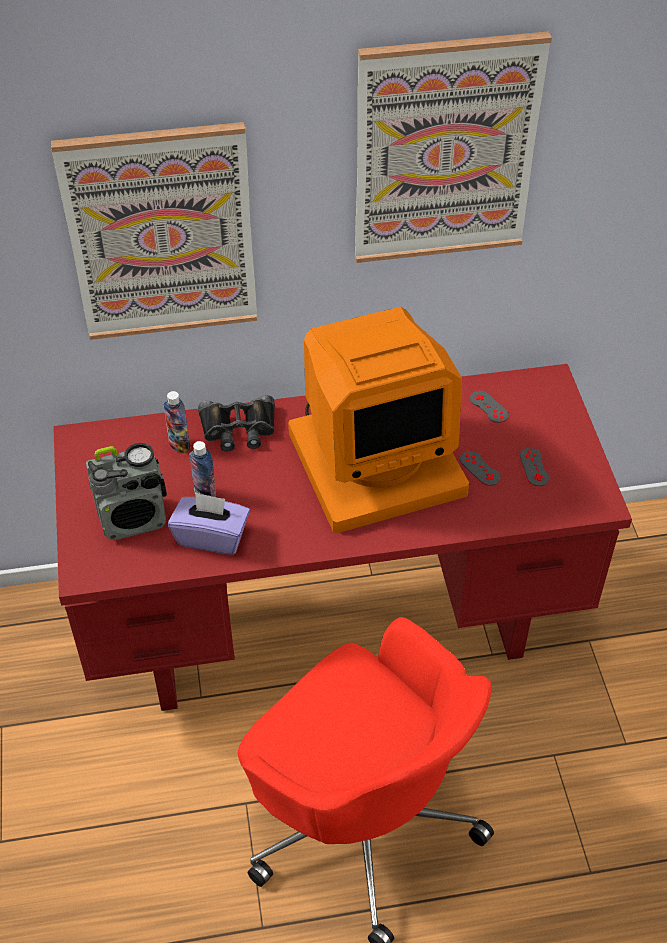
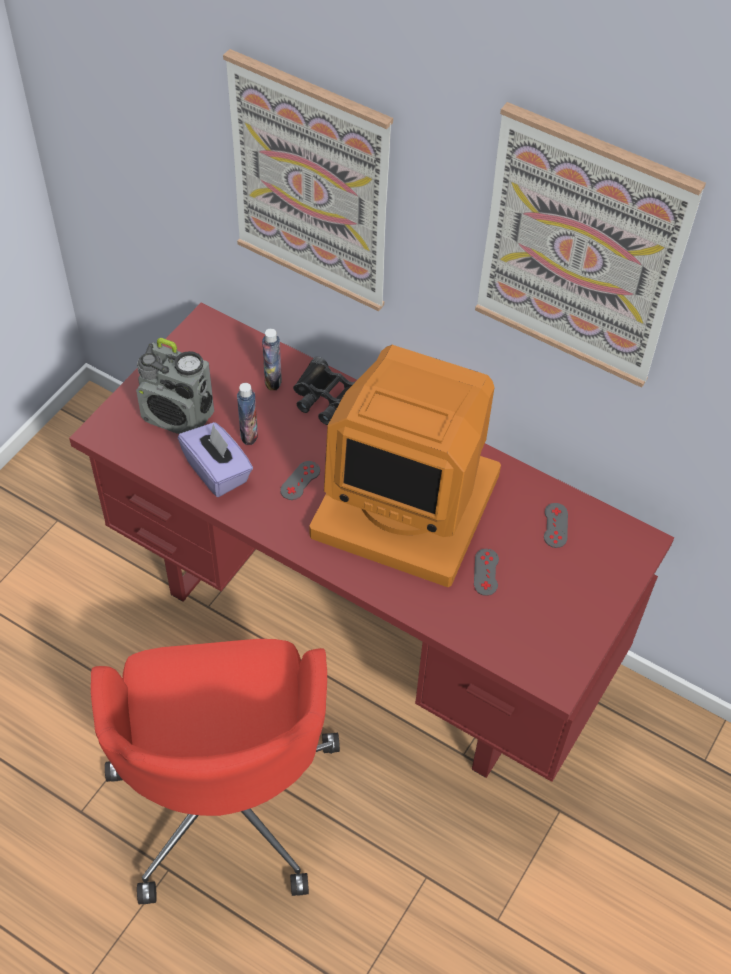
camera: 40 degrees right, 5 degrees up
grey game controller [520,448,549,486] -> grey game controller moved to [280,461,320,500]

